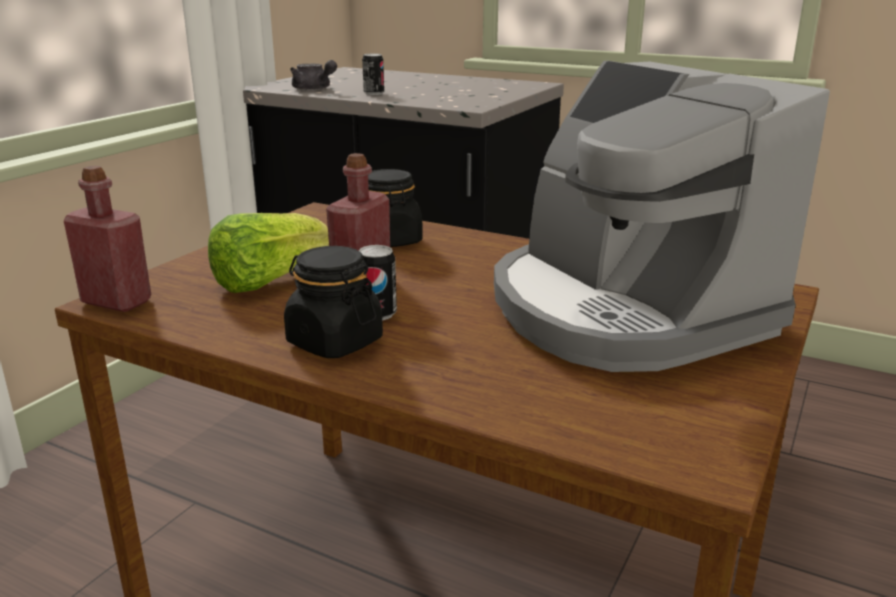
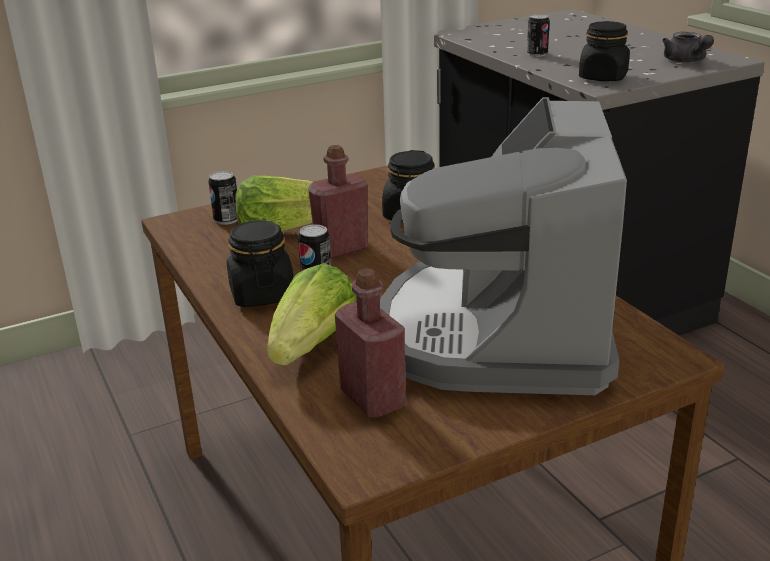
camera: 35 degrees right, 5 degrees up
red bottle [64,166,151,312] -> red bottle moved to [335,268,406,418]
grey teapot [290,60,337,90] -> grey teapot moved to [662,32,714,63]
none -> can [209,171,237,225]
none -> lettuce [267,263,357,365]
none -> black jar [579,21,630,81]

